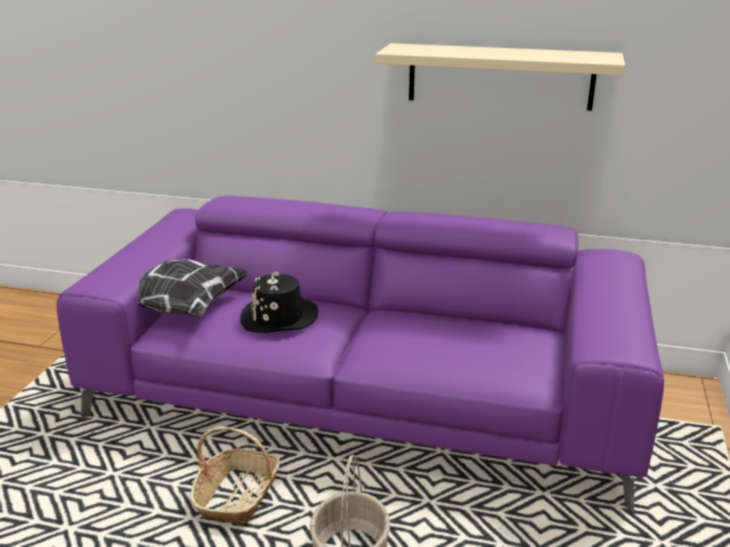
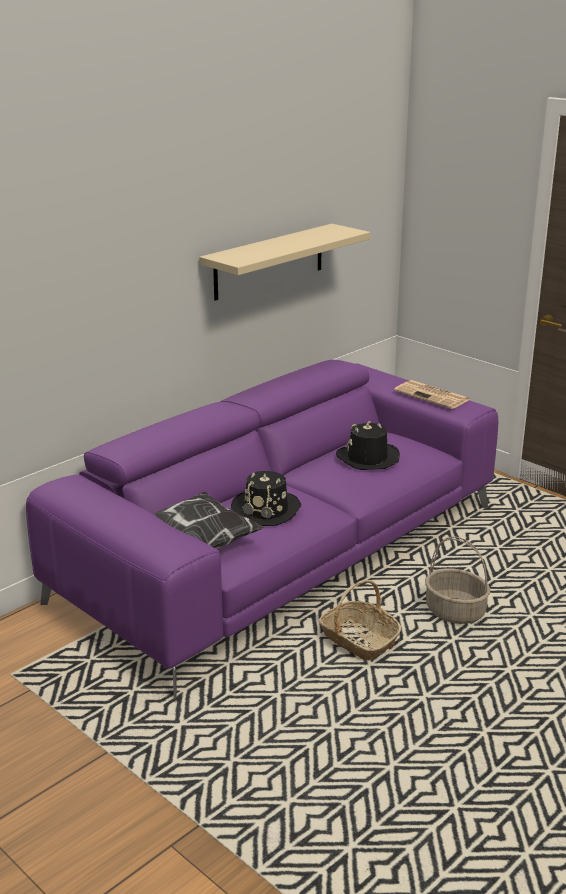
camera: 60 degrees left, 0 degrees up
none -> black hat [336,421,400,470]
none -> newspaper [394,380,471,409]

